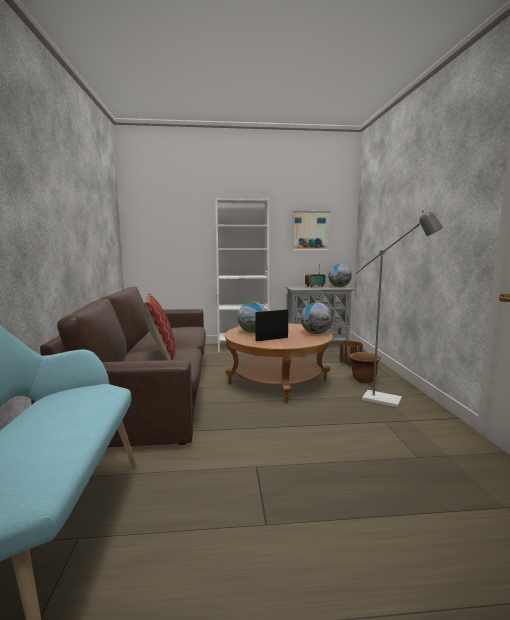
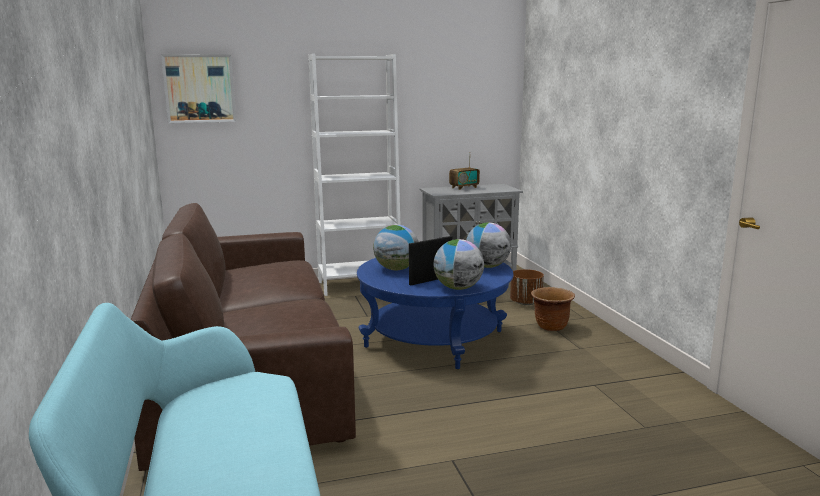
camera: 10 degrees left, 5 degrees up
pillow [143,293,175,360] -> none
brown coffee table [225,323,333,403] -> blue coffee table [357,258,514,369]
picture [292,211,331,250] -> picture moved to [161,54,236,123]
globe [328,264,352,287] -> globe moved to [433,239,484,290]
grey floor lamp [355,210,443,407] -> none

